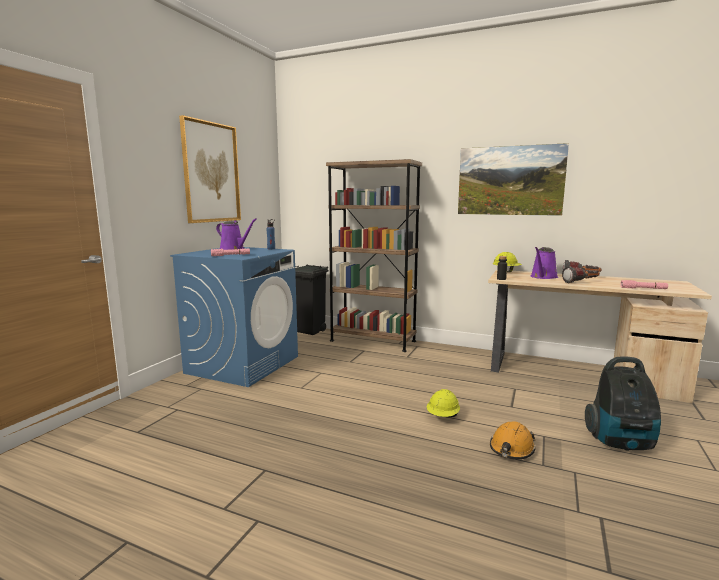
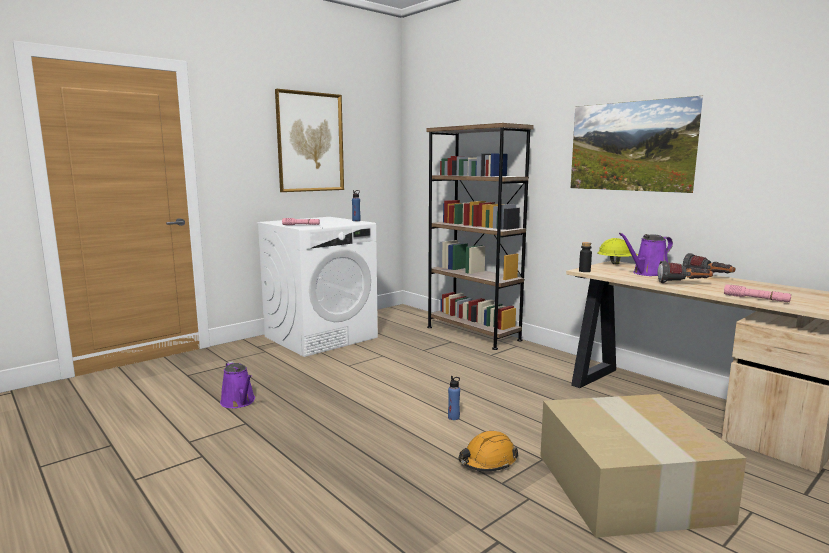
camera: 25 degrees right, 0 degrees up
blue washing machine [170,247,298,387] -> white washing machine [257,217,378,357]
purple watering can [216,218,257,250] -> purple watering can moved to [220,361,255,408]
black trash can [293,264,329,335] -> none
yellow hard hat [427,389,460,417] -> blue bottle [448,376,460,420]
vacuum cleaner [585,356,661,451] -> cardboard box [540,394,747,538]

